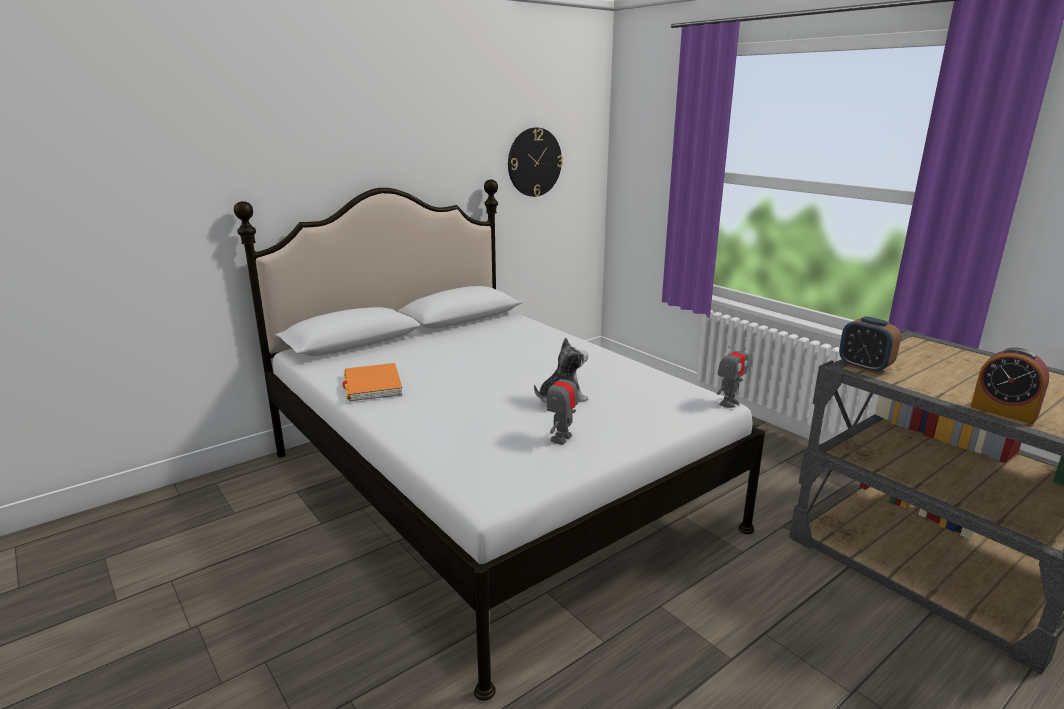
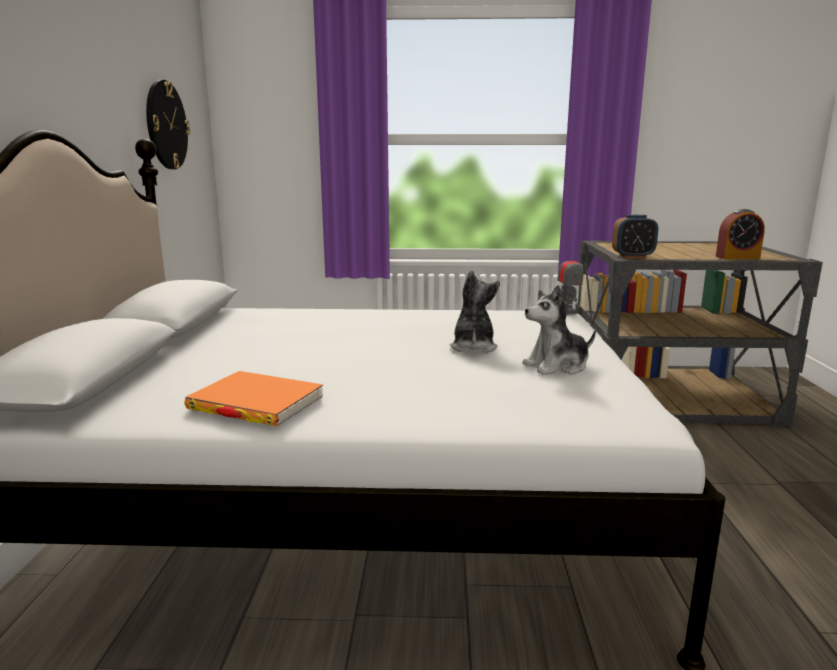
camera: 50 degrees left, 5 degrees down
toy robot [547,364,578,445] -> plush toy [522,285,596,375]

